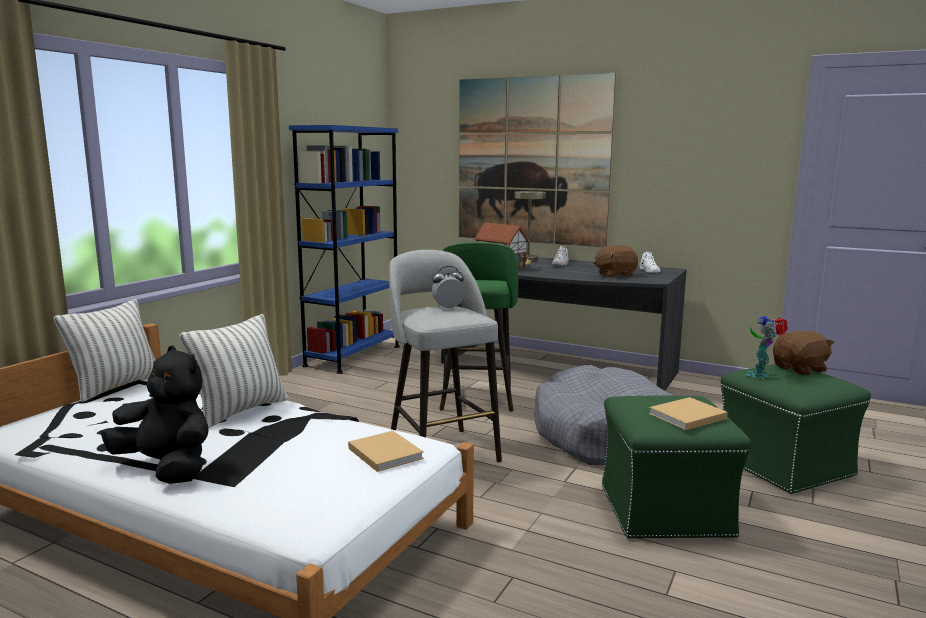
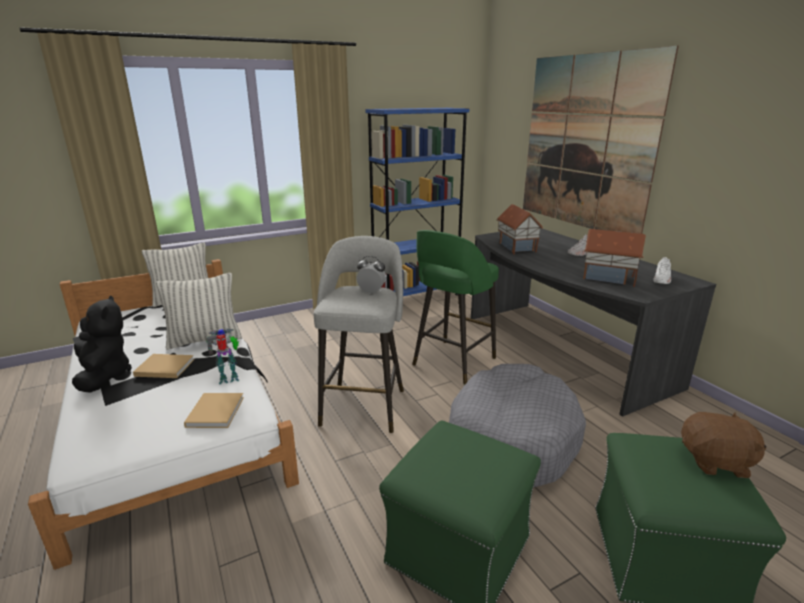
camera: 35 degrees right, 10 degrees up
beige table lamp [514,191,546,264] -> none
brown plush toy [593,245,638,278] -> toy house [583,229,646,287]
beige book [649,397,728,430] -> beige book moved to [133,354,194,378]
toy robot [745,316,788,379] -> toy robot moved to [206,328,240,384]

